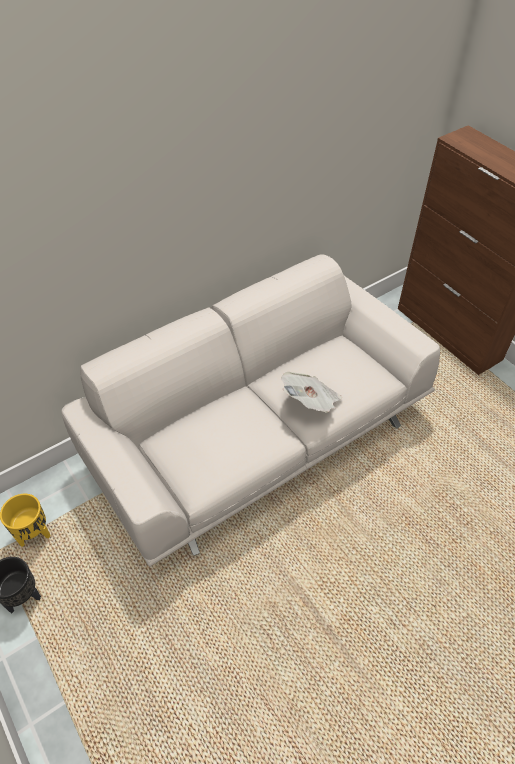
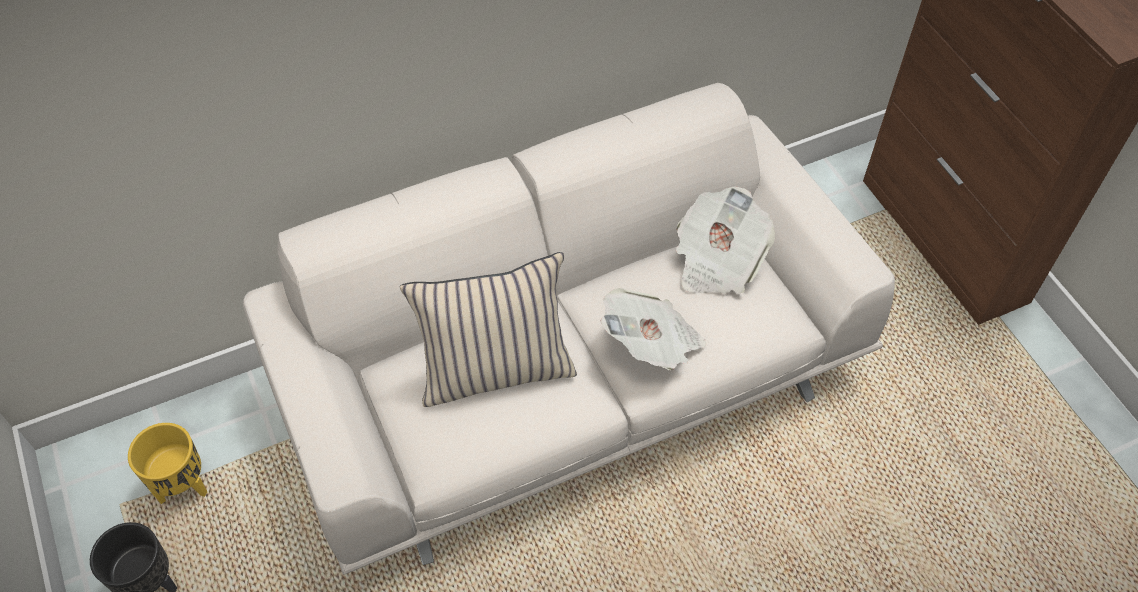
camera: 10 degrees right, 5 degrees up
none -> beige pillow [400,252,577,407]
none -> newspaper [676,186,775,294]

